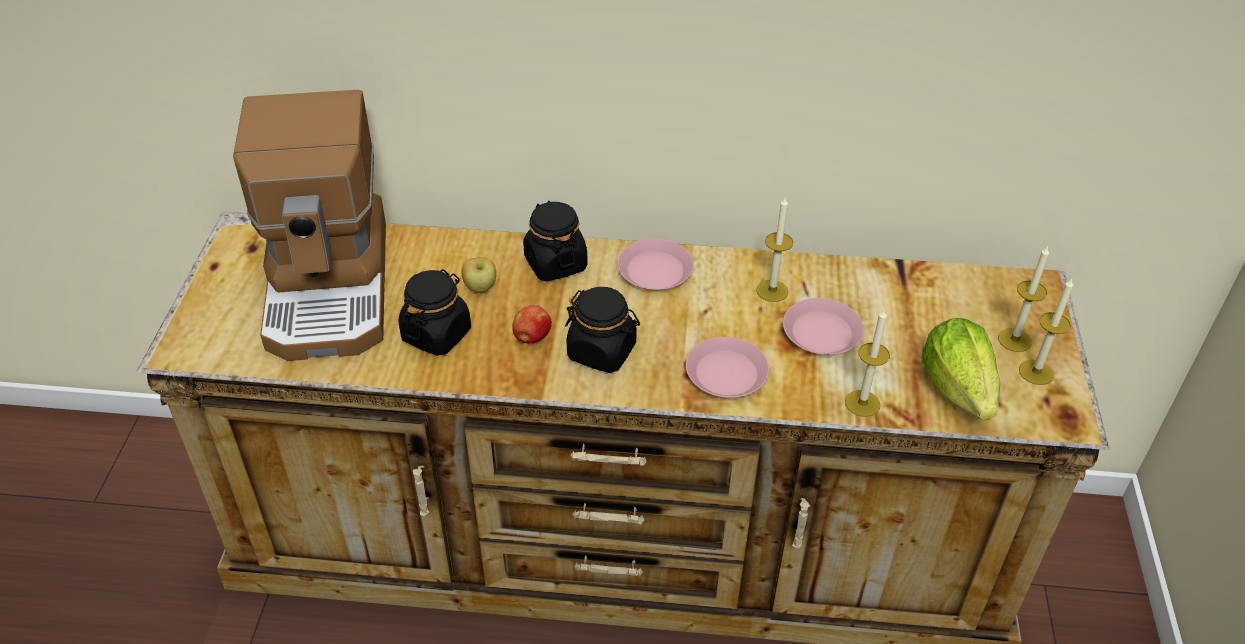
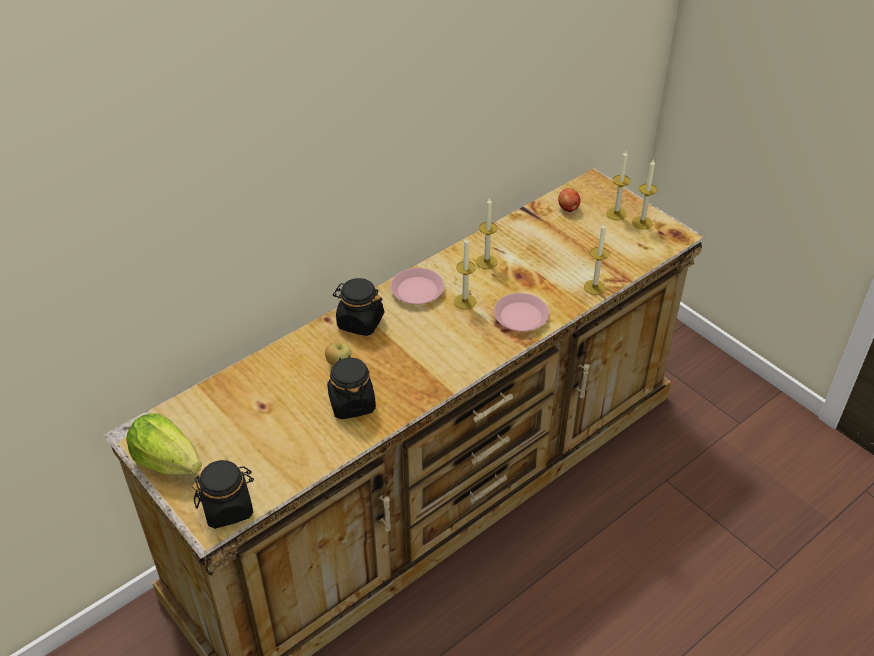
camera: 45 degrees left, 0 degrees up
coffee machine [233,90,386,361] -> none
apple [512,305,552,343] -> apple moved to [558,188,581,212]
black jar [565,287,640,373] -> black jar moved to [192,460,254,529]
pink plate [783,298,864,355] -> none
lettuce [921,318,1001,420] -> lettuce moved to [126,413,202,475]
none -> candle [454,237,476,310]

